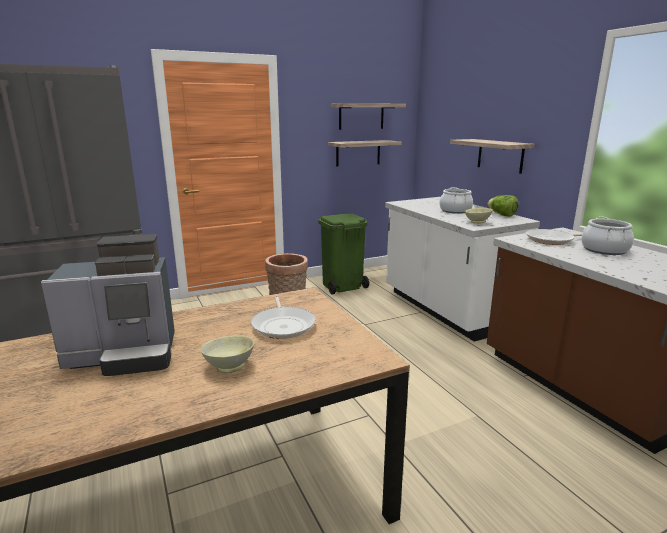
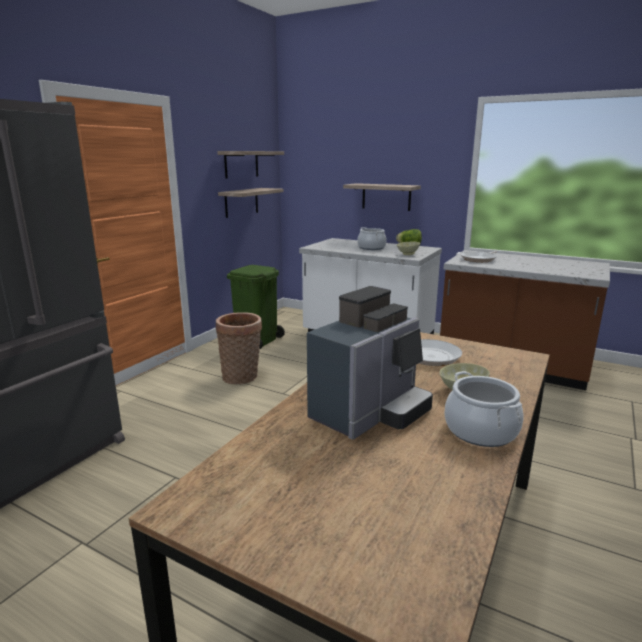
camera: 35 degrees left, 0 degrees up
cooking pot [582,217,634,255] -> cooking pot moved to [444,371,524,447]

